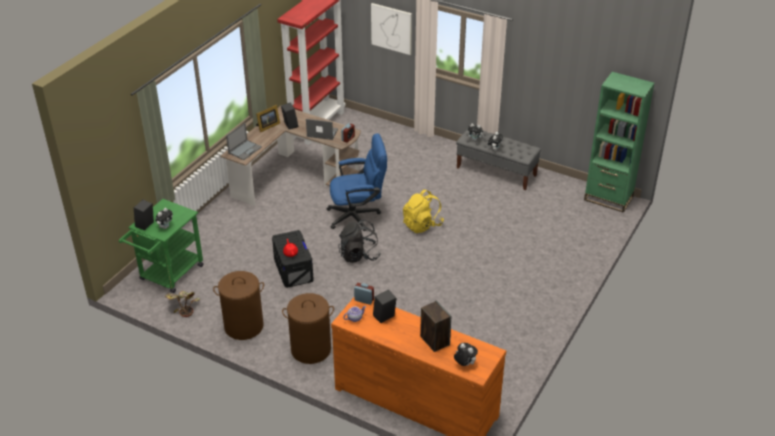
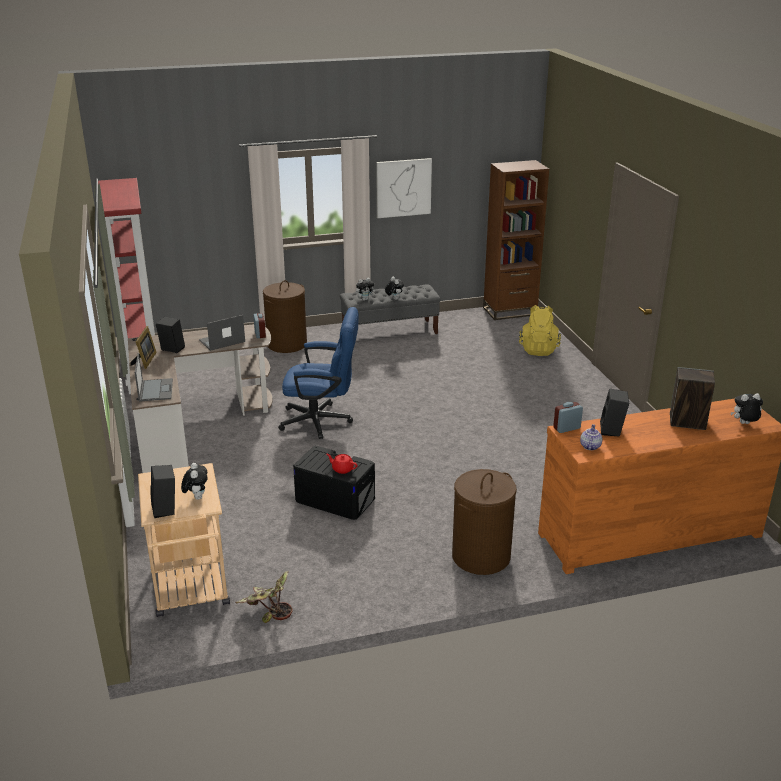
camera: 45 degrees left, 10 degrees down
green cart [119,199,204,293] -> beige cart [138,463,230,617]
brown laundry basket [213,271,264,340] -> brown laundry basket moved to [263,280,307,353]
blue office chair [326,133,387,231] -> blue office chair turned 60 degrees clockwise [278,307,358,439]
black backpack [338,220,381,263] -> none
picture [371,3,412,55] -> picture moved to [376,158,432,218]
yellow backpack [403,189,444,233] -> yellow backpack moved to [519,305,561,356]
green bookcase [584,72,655,213] -> brown bookcase [483,160,549,320]

